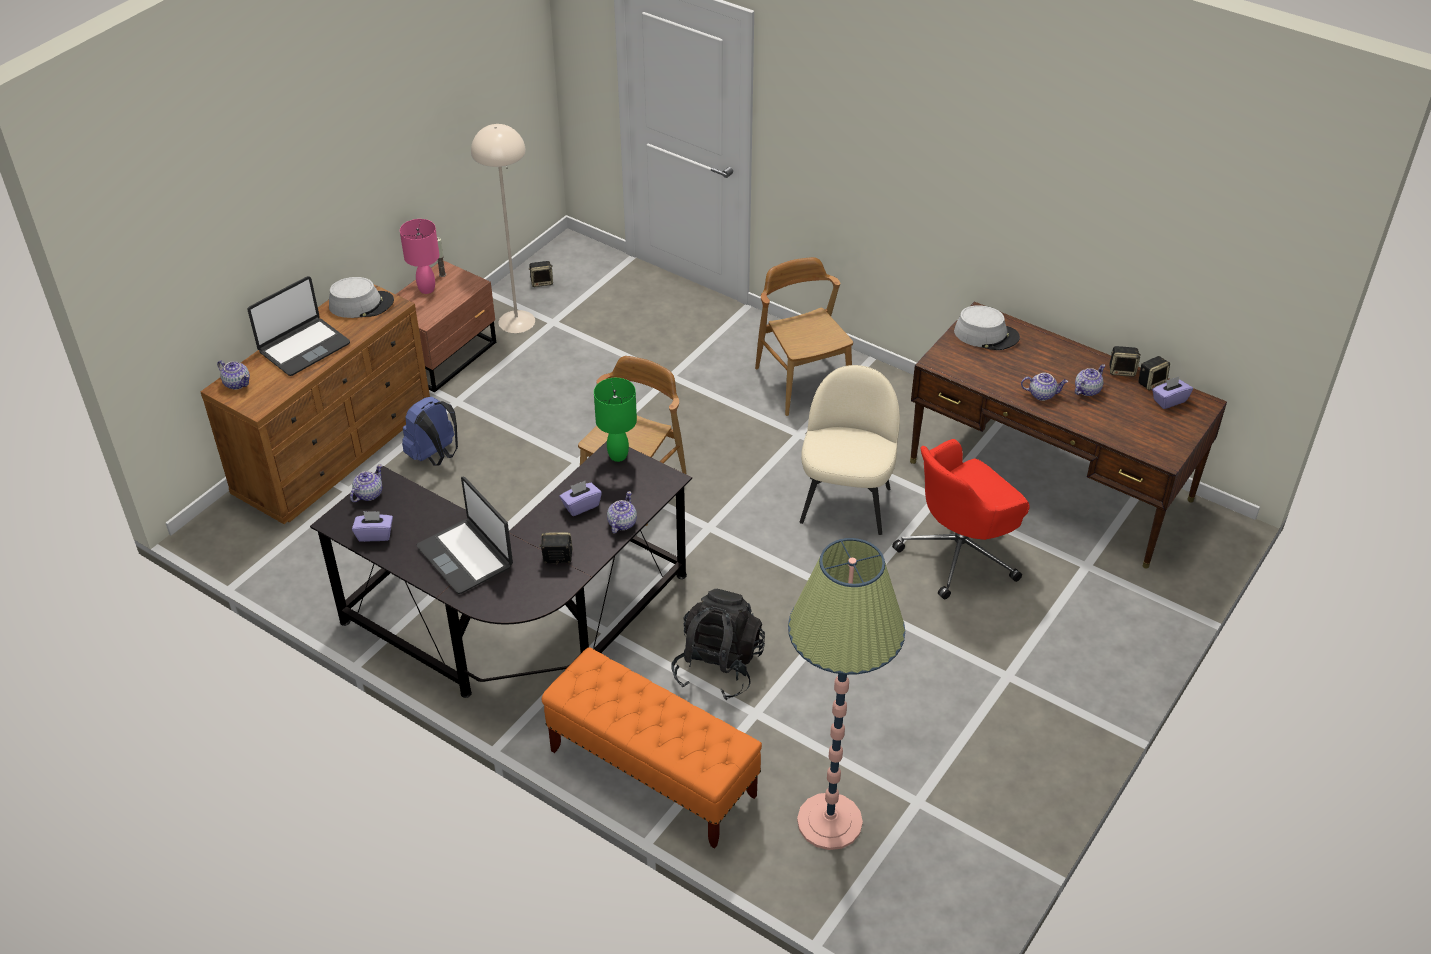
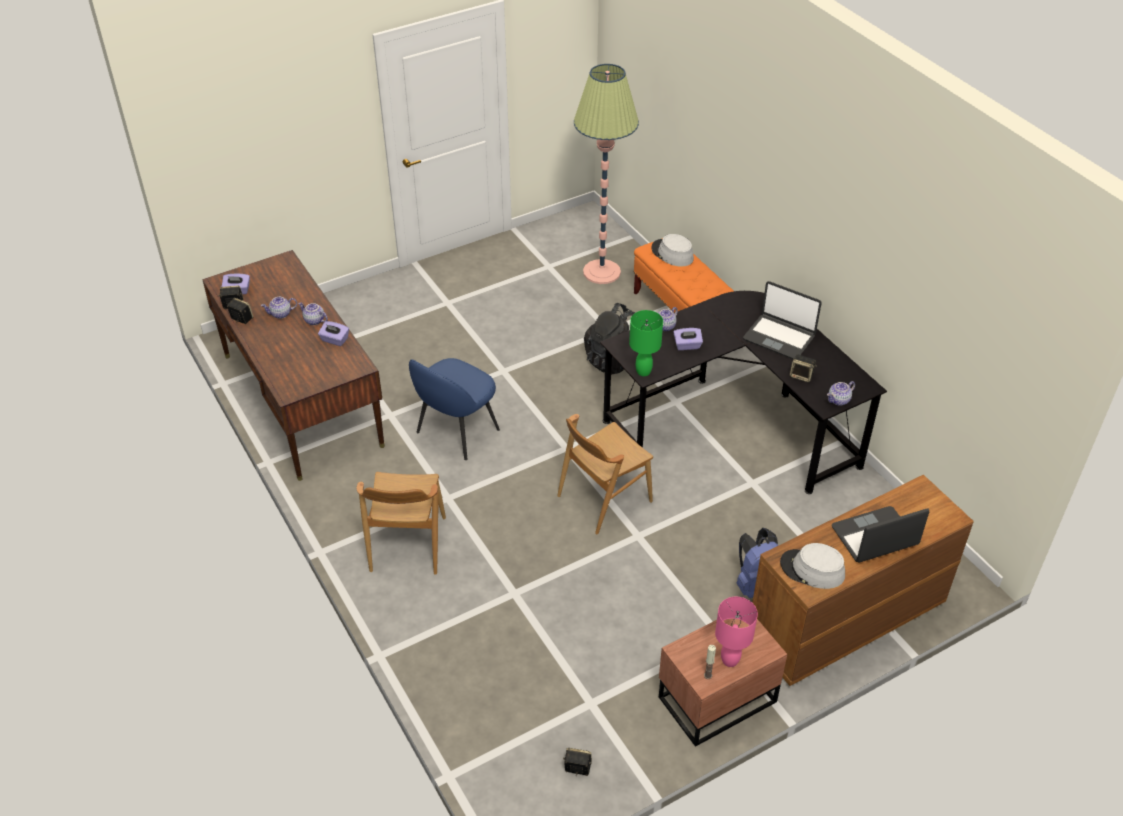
camera: 155 degrees left, 0 degrees up
teapot [217,360,250,390] -> none
purple tissue box [352,511,393,542] -> purple tissue box moved to [318,321,349,346]
laptop [417,477,513,594] -> laptop turned 135 degrees clockwise [743,281,822,359]
beige floor lamp [471,124,535,333] -> none
speaker [539,532,573,565] -> speaker moved to [790,354,817,382]
beige chair [800,365,900,535] -> blue chair [409,358,500,460]
red office chair [892,439,1030,600] -> none
grey hat [954,305,1020,350] -> grey hat moved to [652,234,694,267]

